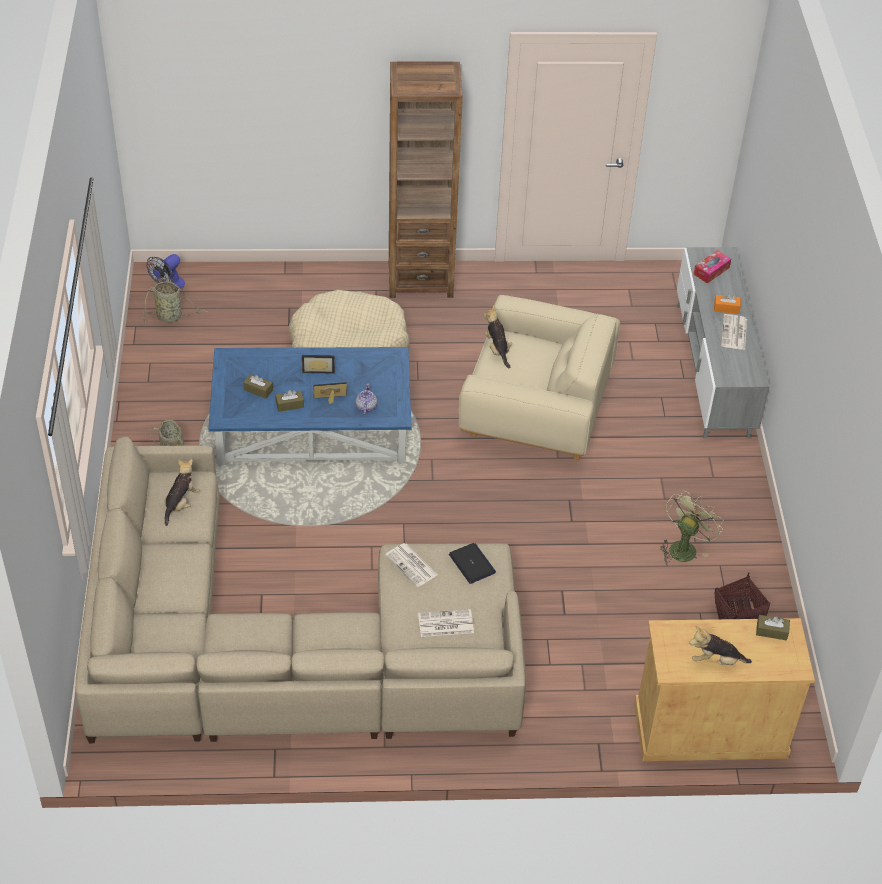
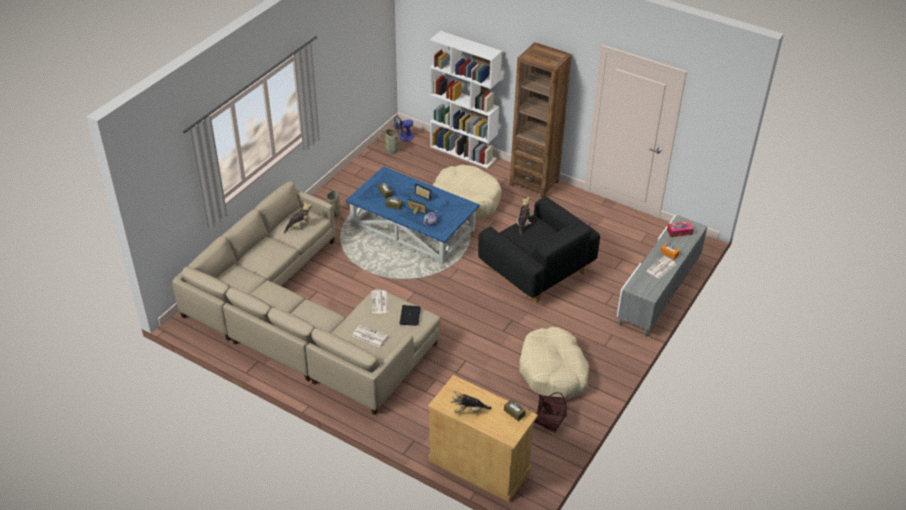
camera: 35 degrees right, 5 degrees down
beige armchair [459,295,620,460] -> black armchair [478,197,600,303]
green fan [660,491,723,563] -> beige dog bed [519,327,589,400]
plush toy [689,626,752,665] -> plush toy turned 45 degrees counterclockwise [450,390,491,413]
none -> white bookcase [430,31,502,168]

